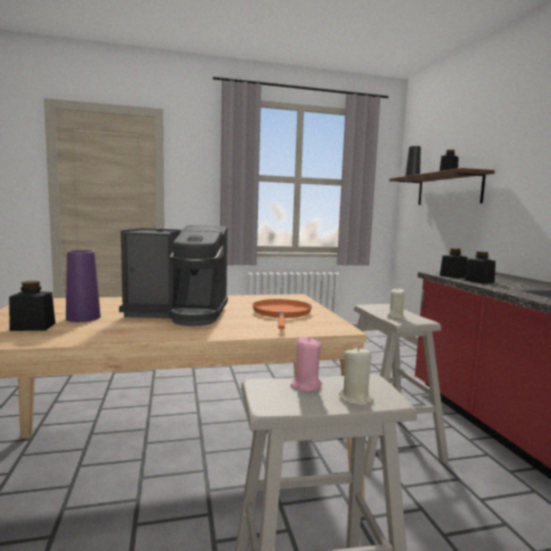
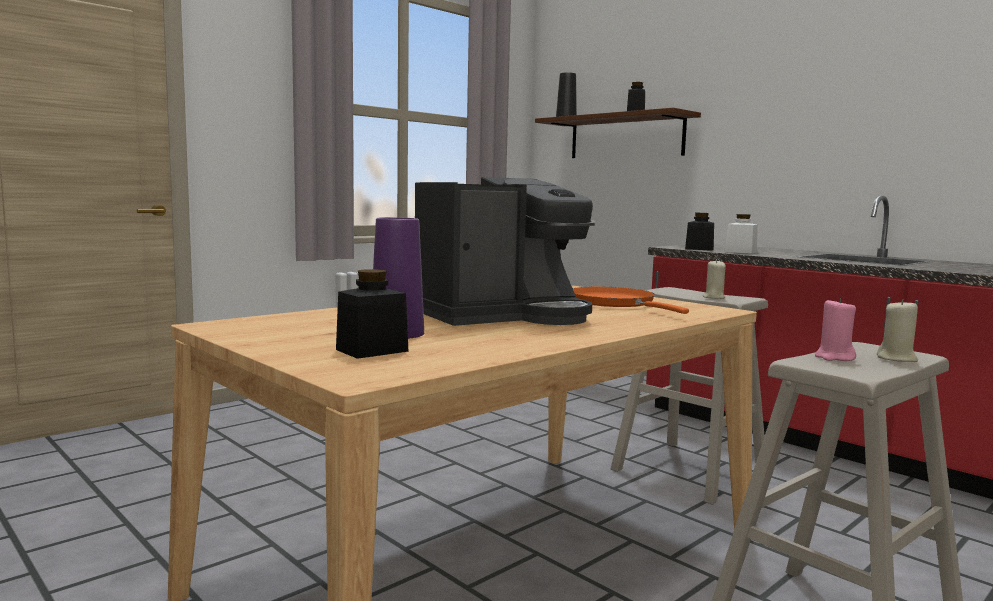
camera: 30 degrees left, 0 degrees up
black jar [465,251,496,284] -> white jar [724,214,758,254]

